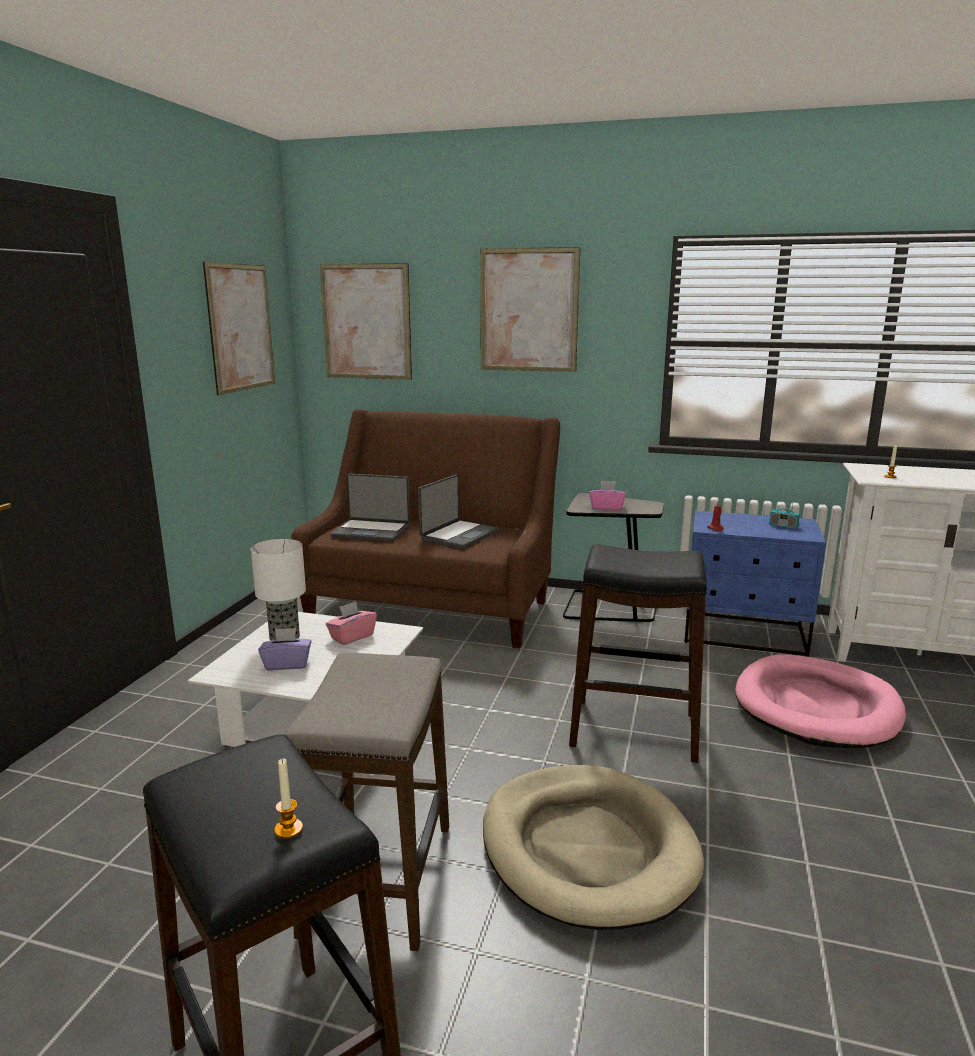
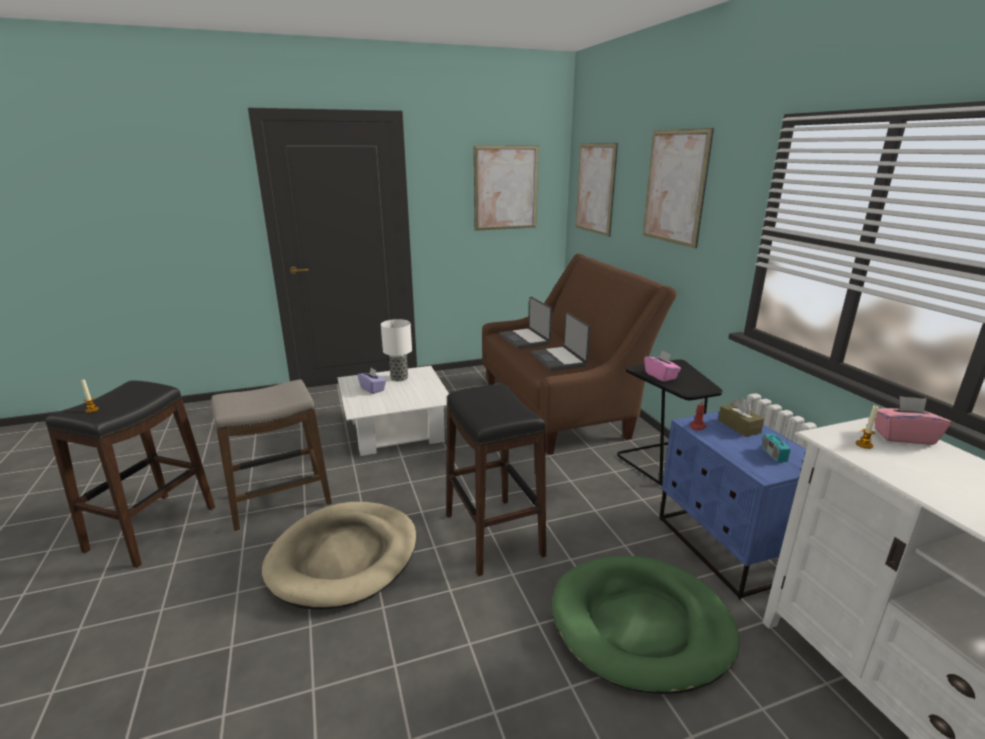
camera: 55 degrees right, 5 degrees up
pink tissue box [326,601,377,645] -> pink tissue box moved to [875,396,951,445]
laptop [418,474,499,549] -> laptop turned 75 degrees clockwise [531,312,591,371]
pink dog bed [735,654,906,748] -> green dog bed [552,556,740,694]
none -> brown tissue box [718,398,764,437]

